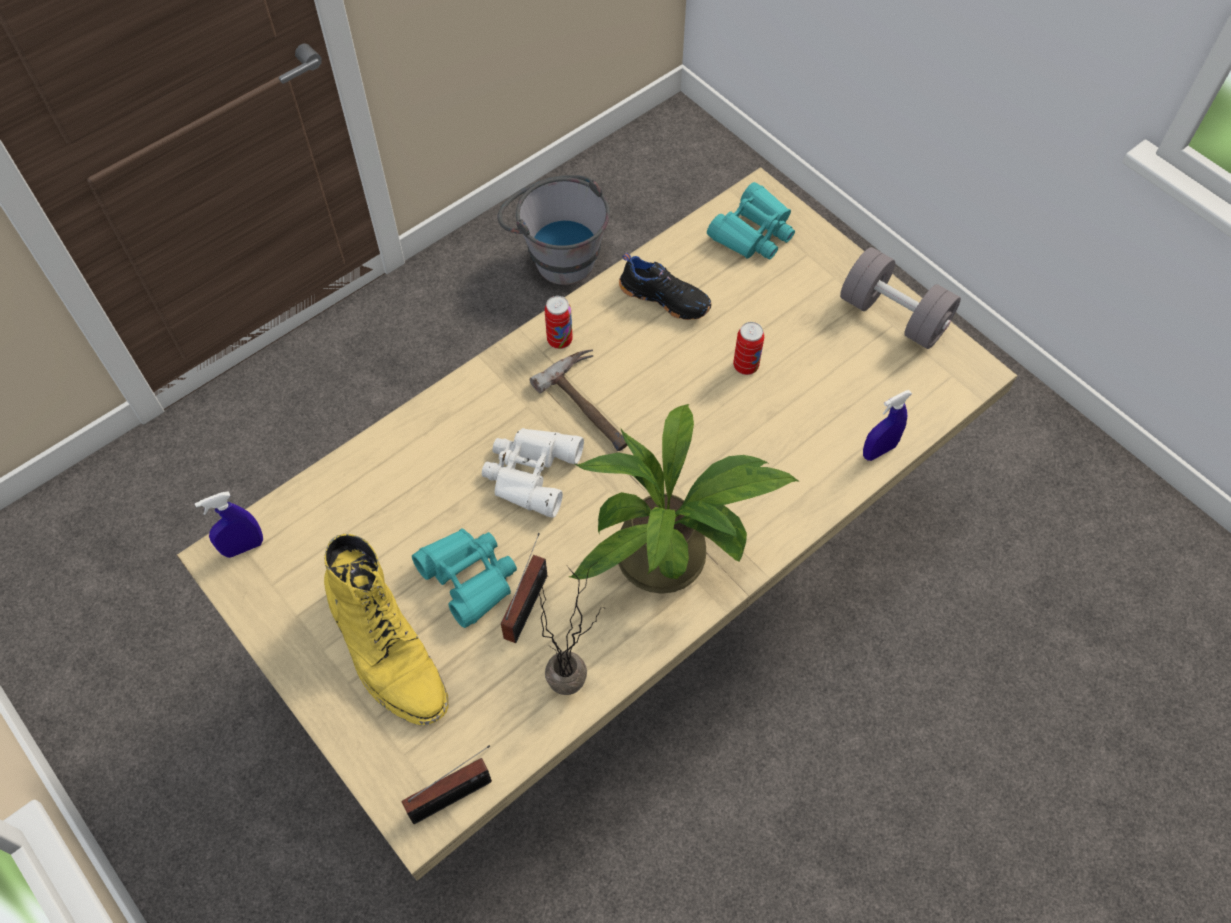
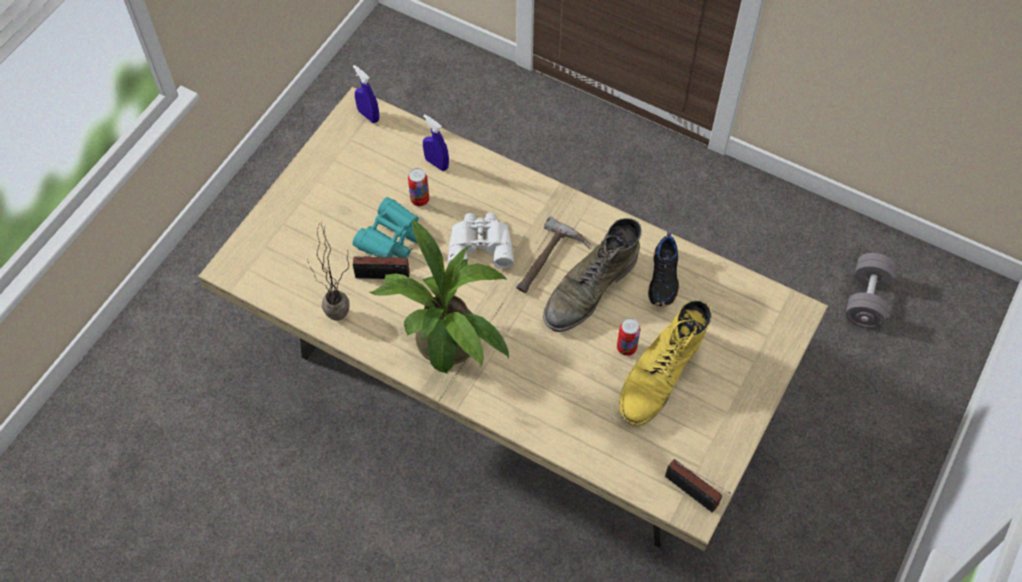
camera: 70 degrees right, 0 degrees up
yellow boot [324,534,448,725] -> yellow boot moved to [619,300,712,427]
radio [402,745,492,824] -> radio moved to [665,459,731,513]
grey bucket [497,175,610,285] -> none
can [545,296,573,349] -> can moved to [408,168,429,206]
turquoise binoculars [707,182,795,259] -> none
grey dumbbell [840,247,961,349] -> grey dumbbell moved to [845,253,896,328]
blue spray bottle [863,390,912,461] -> blue spray bottle moved to [423,114,449,171]
none -> green boot [543,218,642,332]

